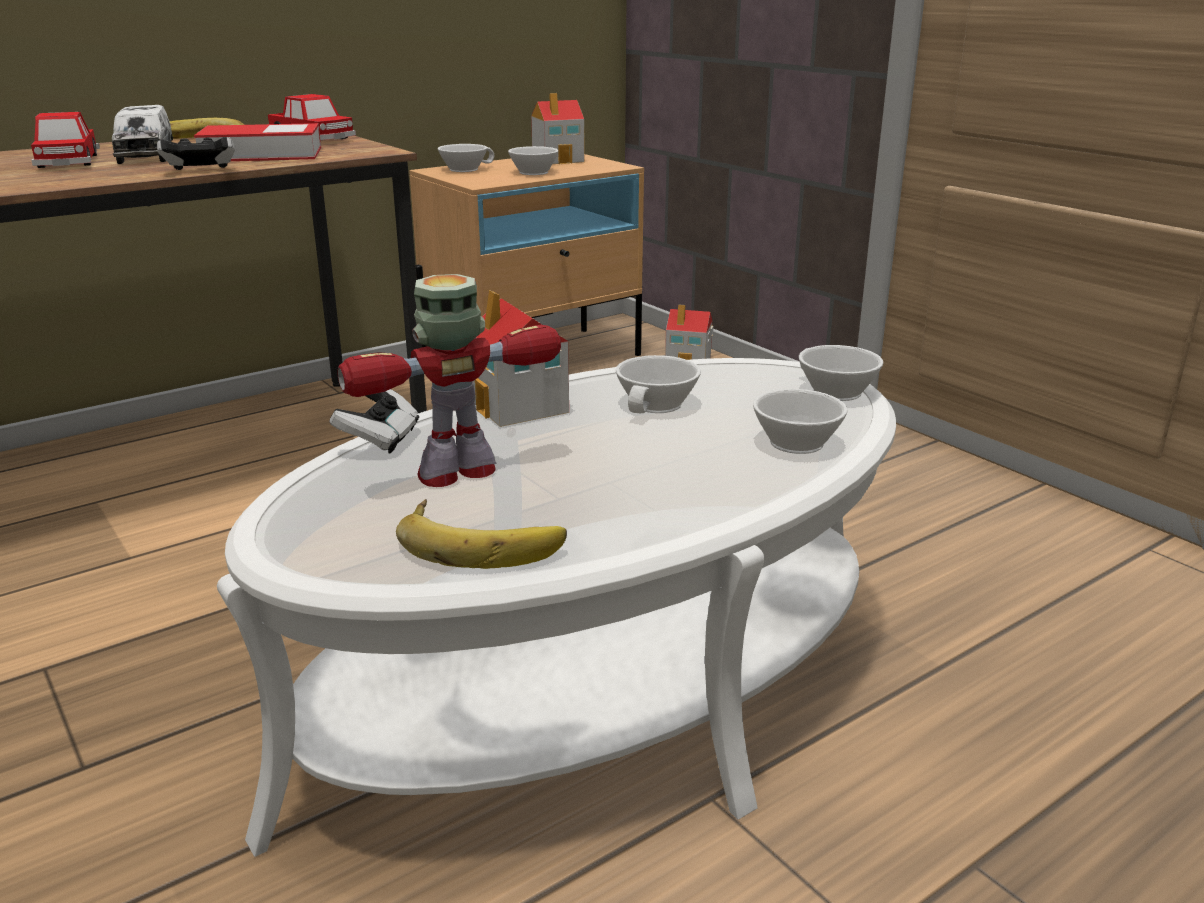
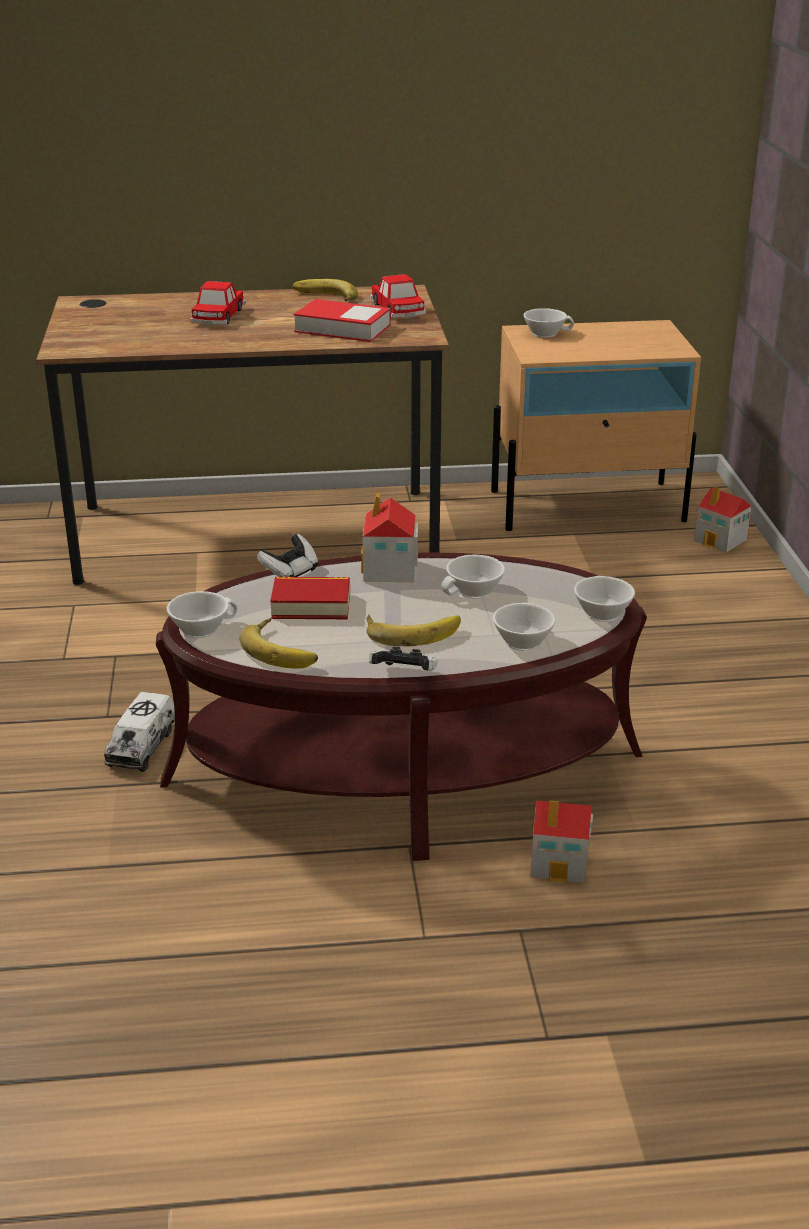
camera: 30 degrees right, 5 degrees up
toy truck [112,105,173,164] -> toy truck moved to [104,692,175,772]
game controller [157,137,235,170] -> game controller moved to [369,647,437,671]
white coffee table [217,358,896,857] -> brown coffee table [156,552,647,861]
toy robot [337,274,561,487] -> book [270,577,350,619]
white cup [508,146,558,175] -> white cup moved to [167,591,237,638]
toy house [531,93,585,164] -> toy house moved to [530,801,593,883]
none -> banana [367,614,461,647]

